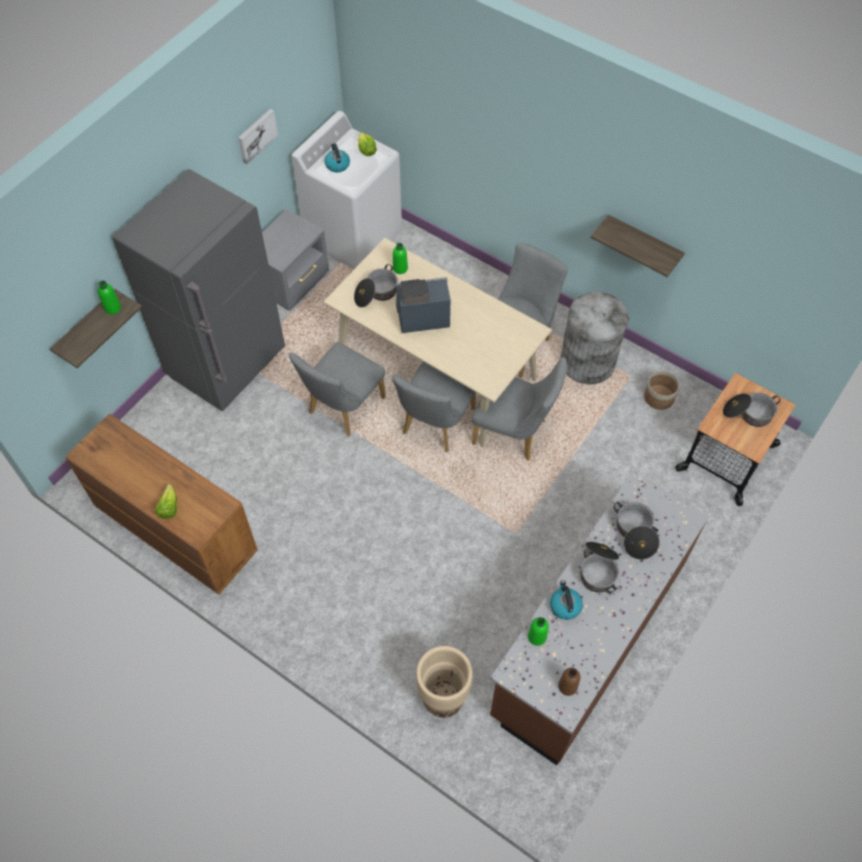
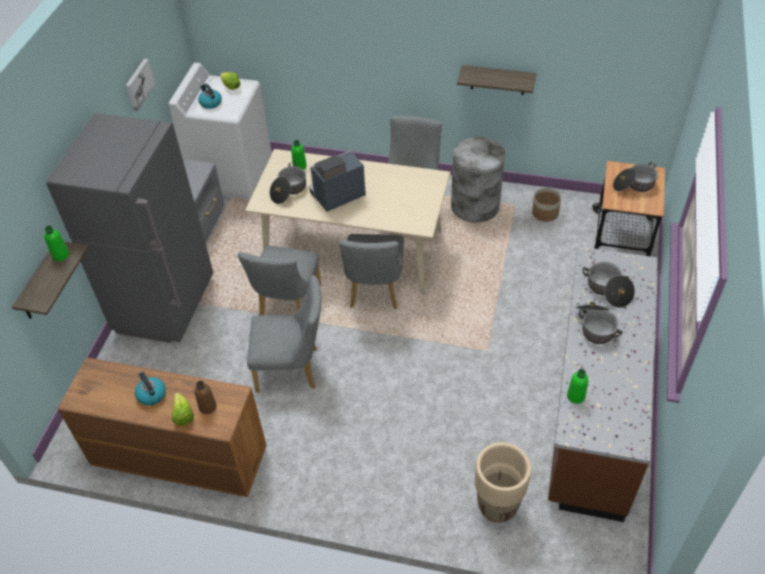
camera: 20 degrees left, 10 degrees down
grey chair [472,357,567,461] -> grey chair moved to [247,275,321,393]
kettle [550,580,583,620] -> kettle moved to [135,371,166,405]
brown bottle [558,668,580,696] -> brown bottle moved to [194,381,217,414]

